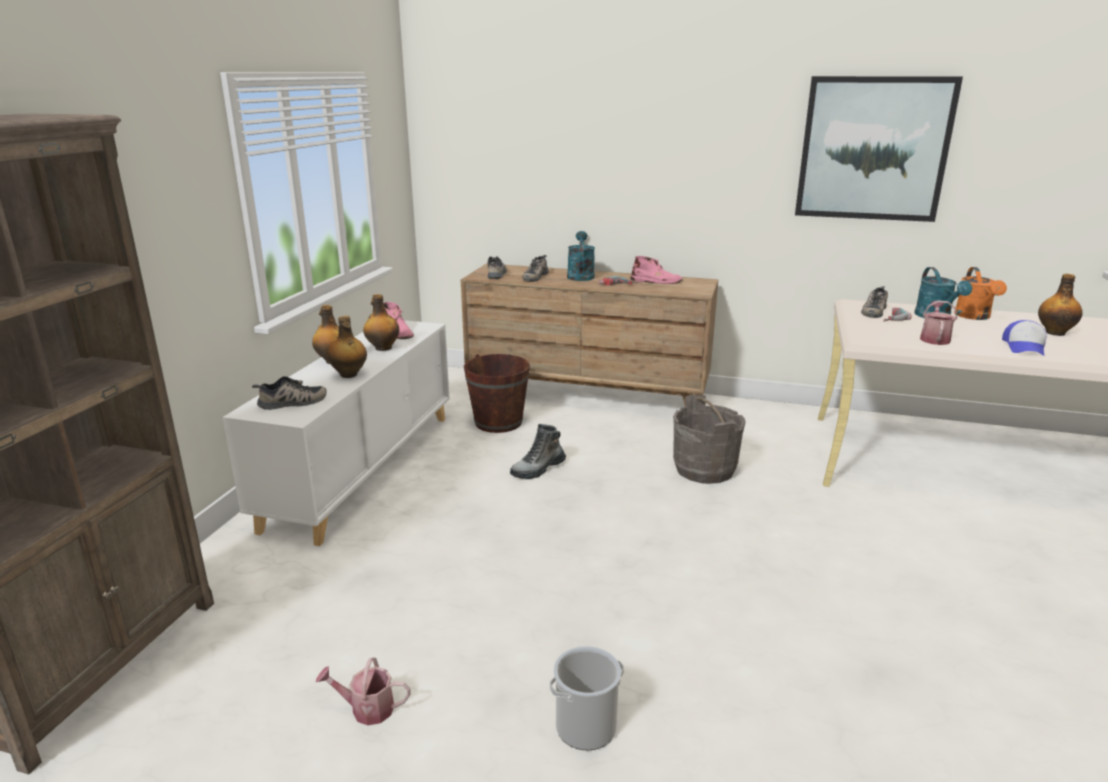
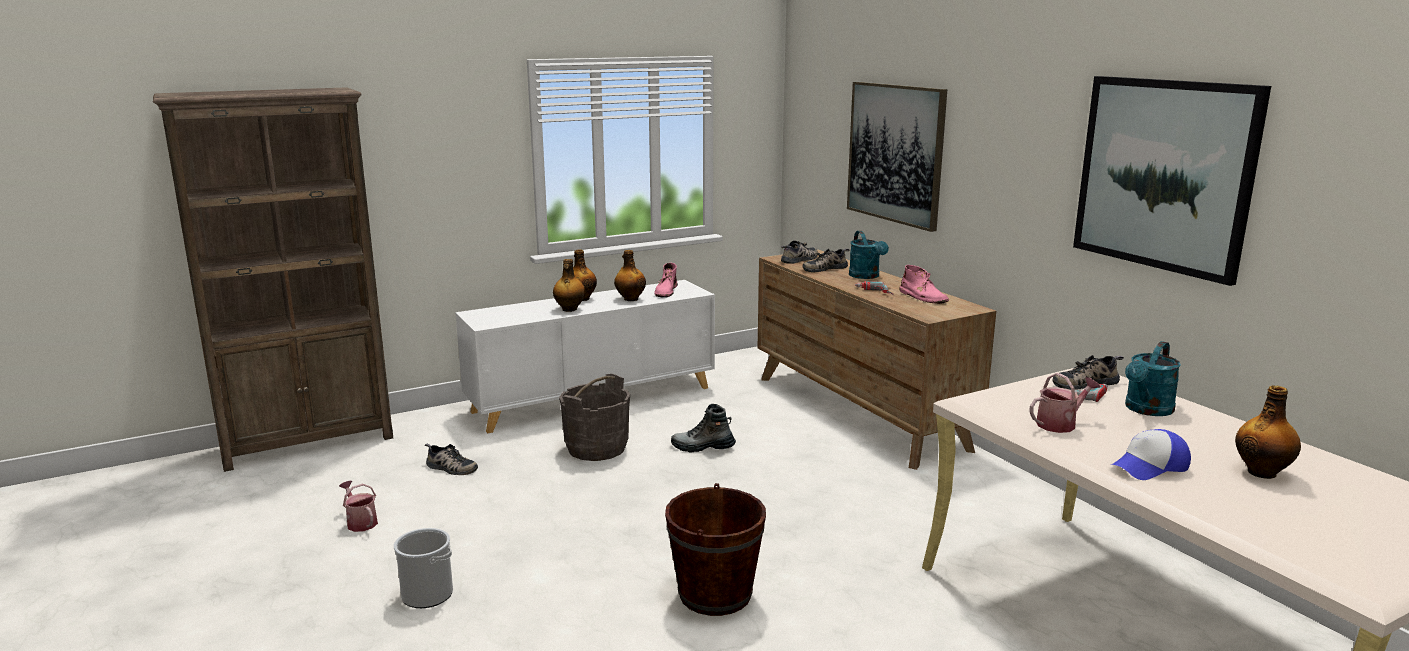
camera: 45 degrees right, 5 degrees down
shoe [252,376,327,410] -> shoe moved to [425,444,478,475]
brown bucket [464,354,530,433] -> brown bucket moved to [665,483,766,616]
turquoise watering can [567,231,595,281] -> turquoise watering can turned 120 degrees clockwise [849,231,889,279]
grey bucket [673,395,746,484] -> grey bucket moved to [559,374,630,461]
orange watering can [954,267,1007,320] -> none
none -> picture [847,82,947,232]

